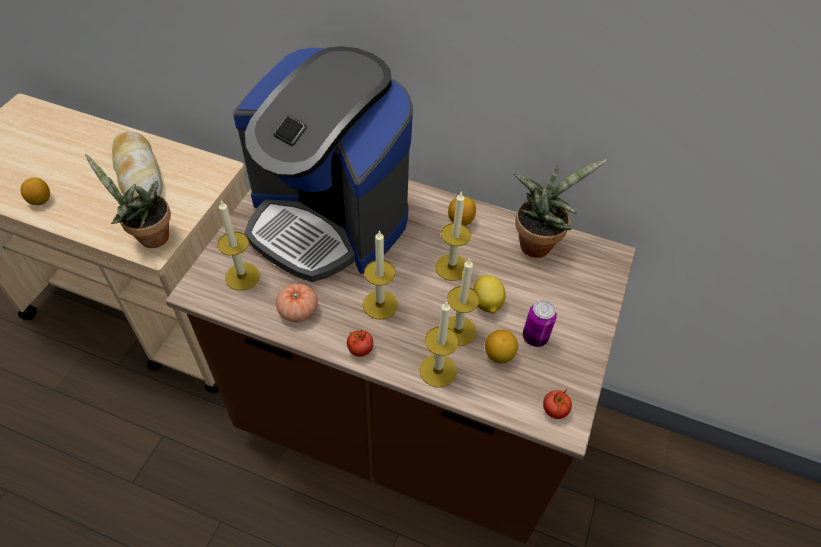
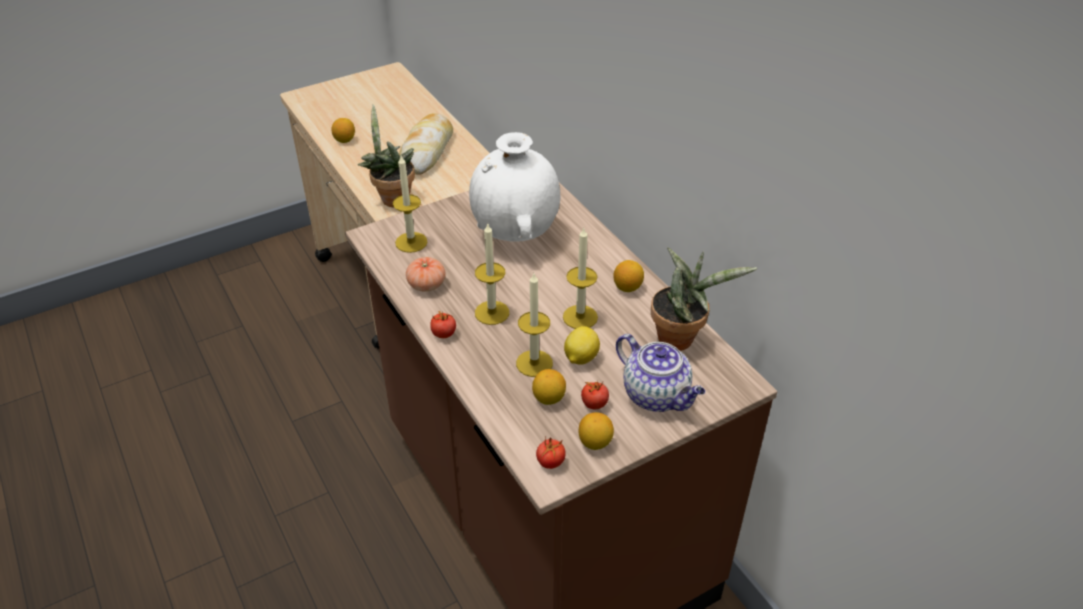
camera: 40 degrees right, 10 degrees down
coffee machine [233,46,413,282] -> white vase [469,132,560,241]
candle [420,301,459,388] -> none
can [523,300,557,347] -> tomato [581,381,609,409]
none -> lemon [579,412,614,450]
none -> teapot [616,334,705,412]

